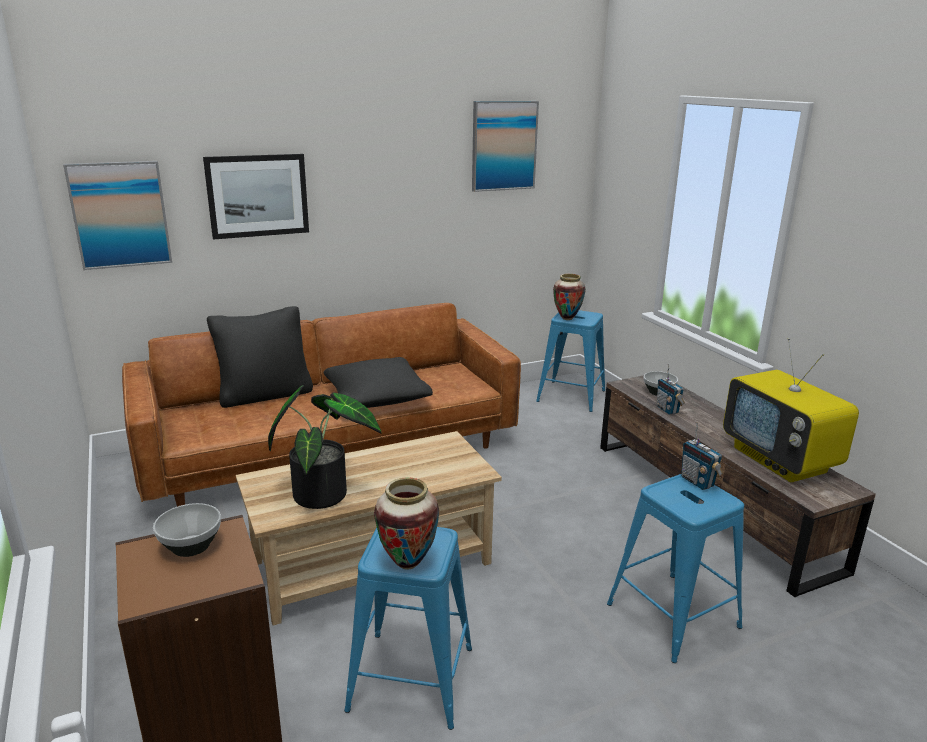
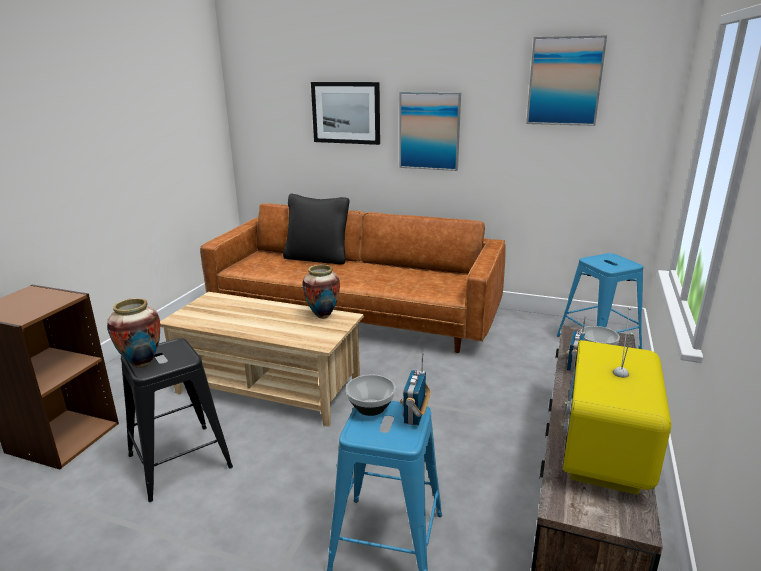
camera: 45 degrees right, 0 degrees up
picture [63,161,172,270] -> picture moved to [399,92,461,171]
bowl [153,503,221,557] -> bowl moved to [346,374,396,416]
potted plant [268,385,381,509] -> none
black pillow [323,357,433,408] -> none
blue stool [344,527,472,730] -> black stool [121,338,233,502]
vase [553,274,586,320] -> vase moved to [302,265,340,319]

